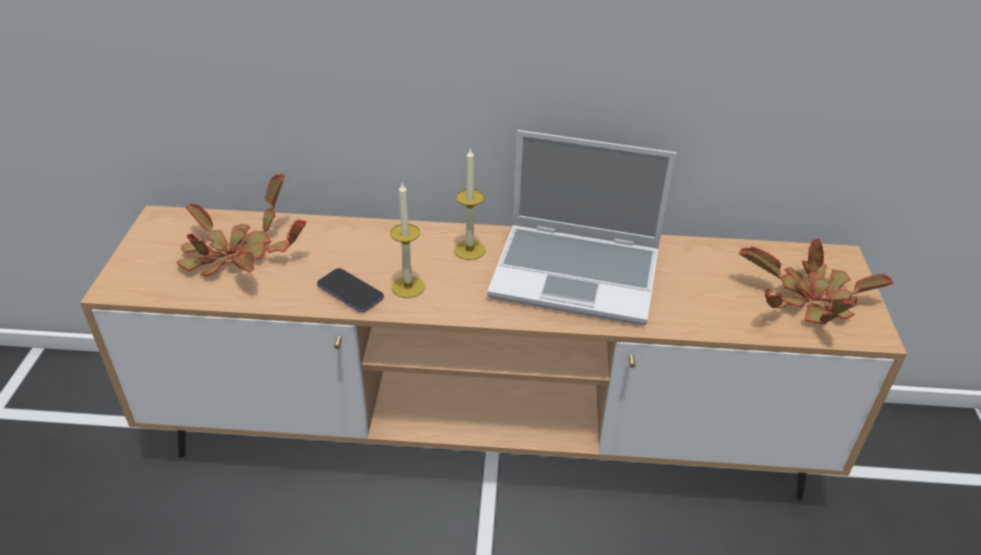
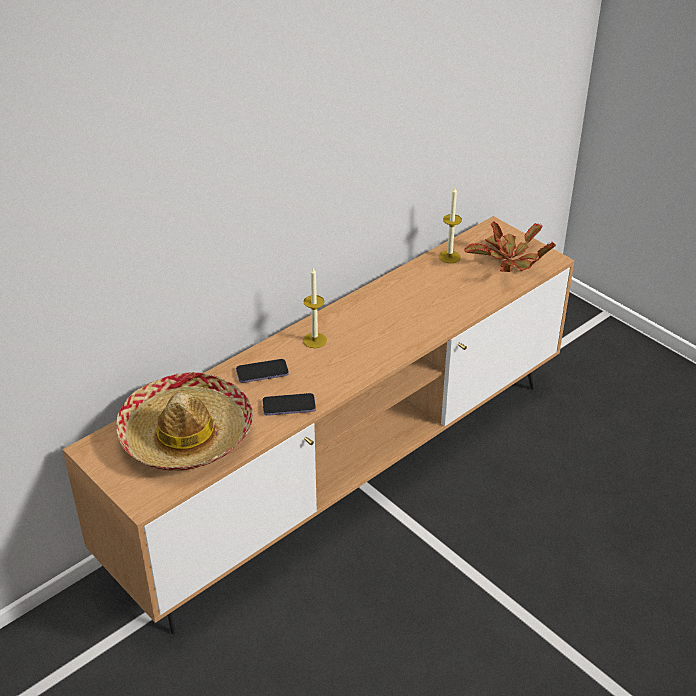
camera: 45 degrees left, 0 degrees up
potted plant [177,173,306,277] -> hat [116,372,253,471]
candle [390,183,425,298] -> candle moved to [439,187,462,263]
laptop [487,130,676,325] -> none
none -> phone [236,359,289,383]

